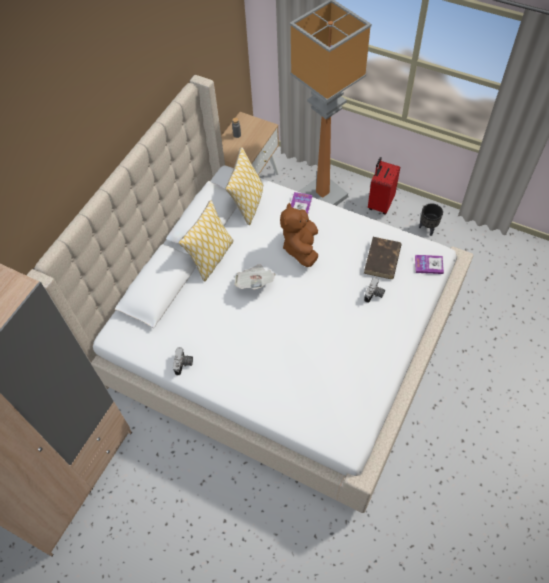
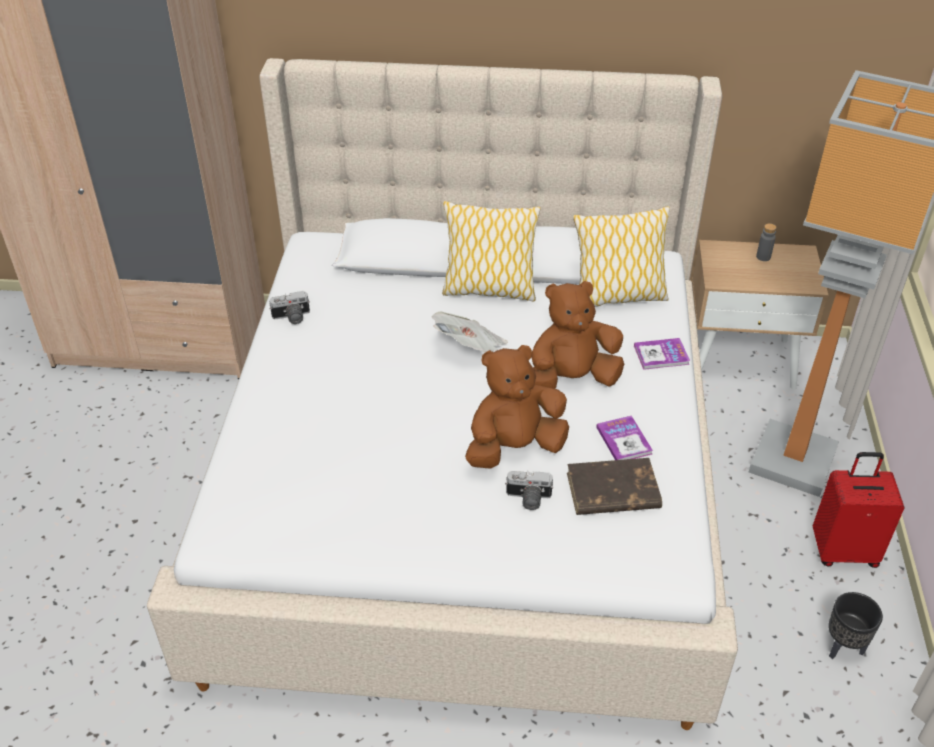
camera: 65 degrees right, 15 degrees down
book [415,255,444,274] -> book moved to [596,415,653,460]
none -> brown plush toy [465,345,569,469]

